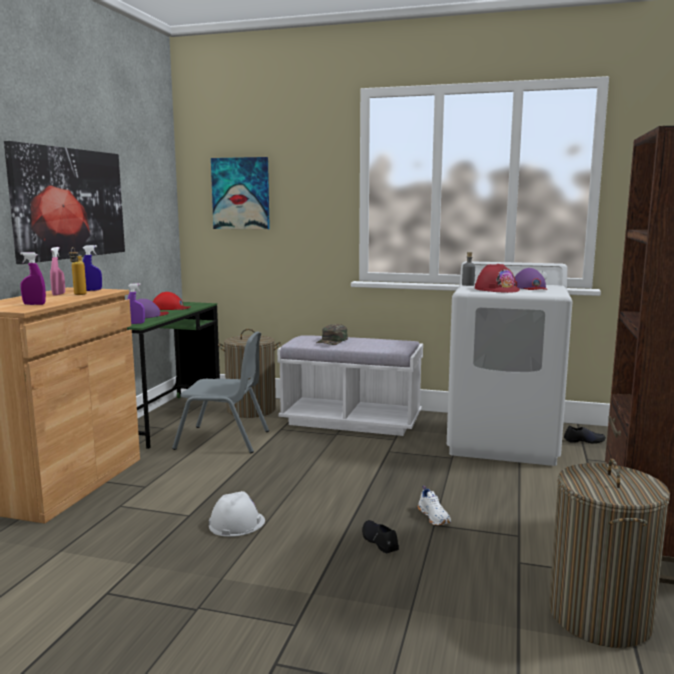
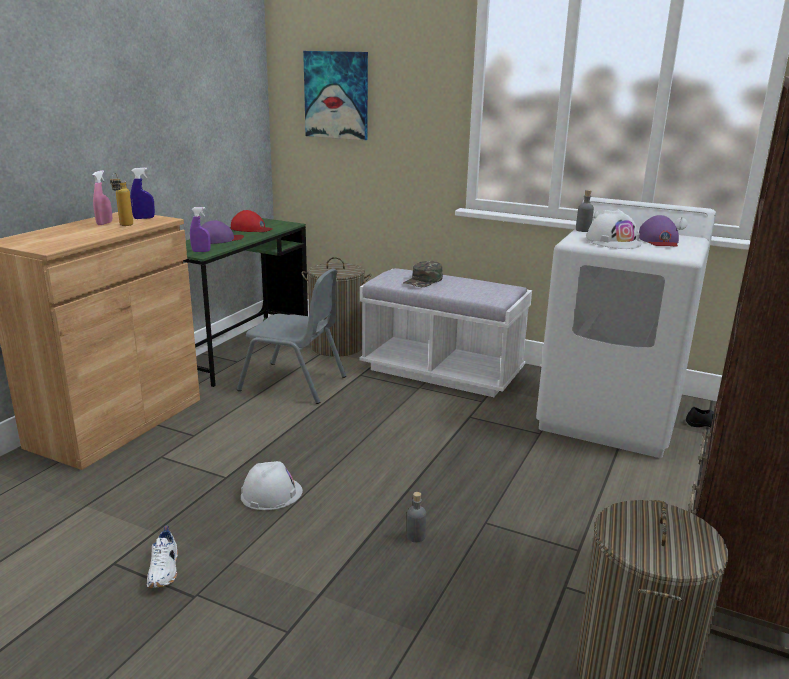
camera: 10 degrees right, 10 degrees up
picture [4,141,125,264] -> none
purple spray bottle [20,252,46,305] -> none
black shoe [362,520,399,553] -> grey bottle [407,492,426,542]
white shoe [418,486,451,525] -> white shoe moved to [147,526,178,588]
red hard hat [474,264,520,293] -> white hard hat [585,209,642,249]

